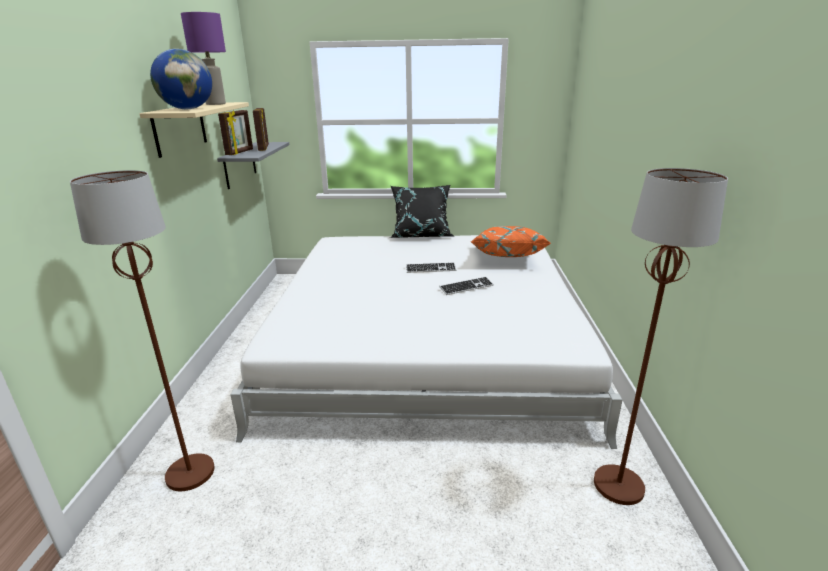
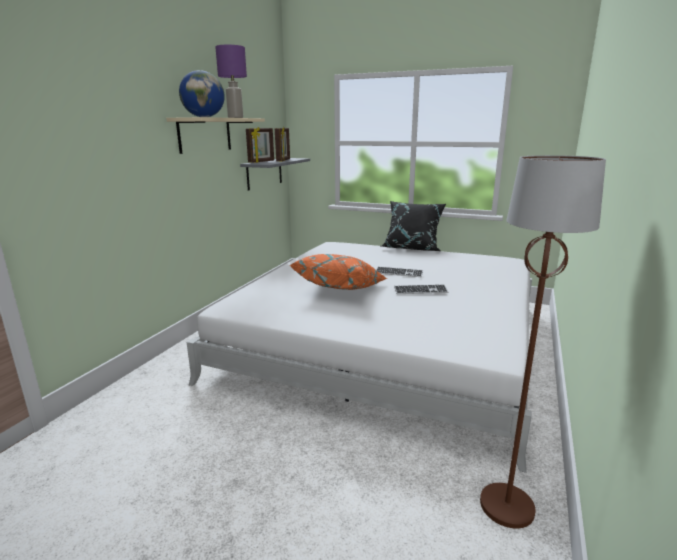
camera: 20 degrees right, 5 degrees down
brown floor lamp [70,170,215,491] -> none
orange pillow [471,226,551,257] -> orange pillow moved to [290,254,387,290]

